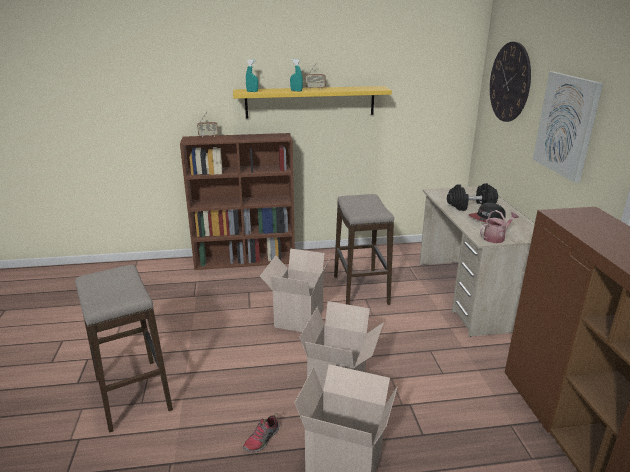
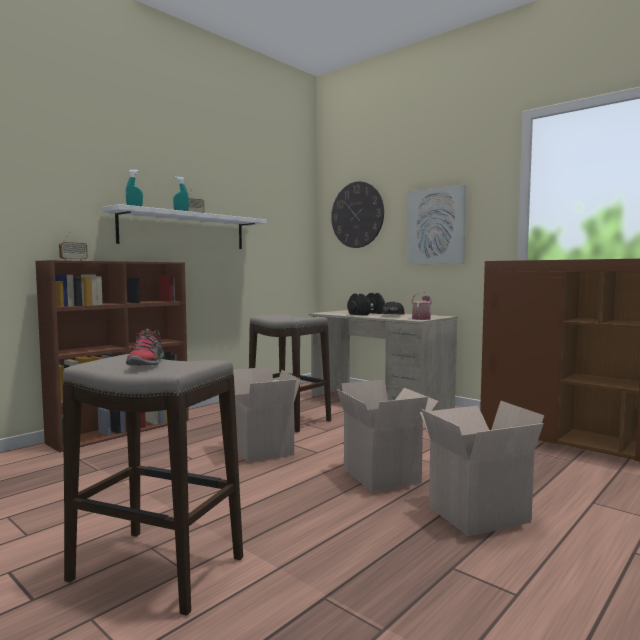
camera: 40 degrees left, 20 degrees down
yellow shelf [233,86,392,119] -> white shelf [102,204,267,249]
shoe [243,413,280,452] -> shoe moved to [126,329,164,365]

